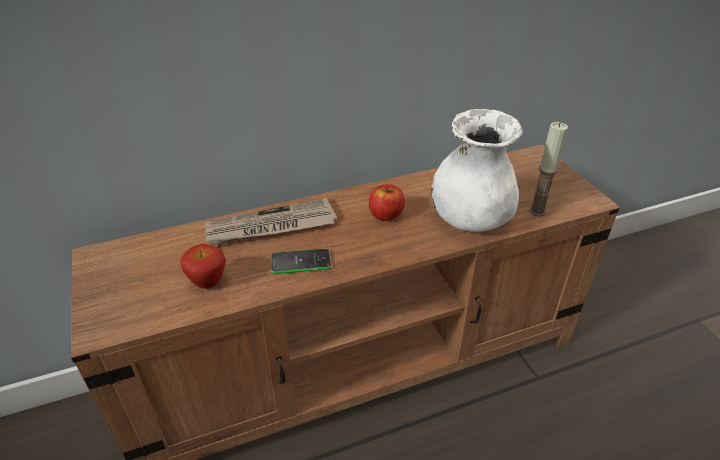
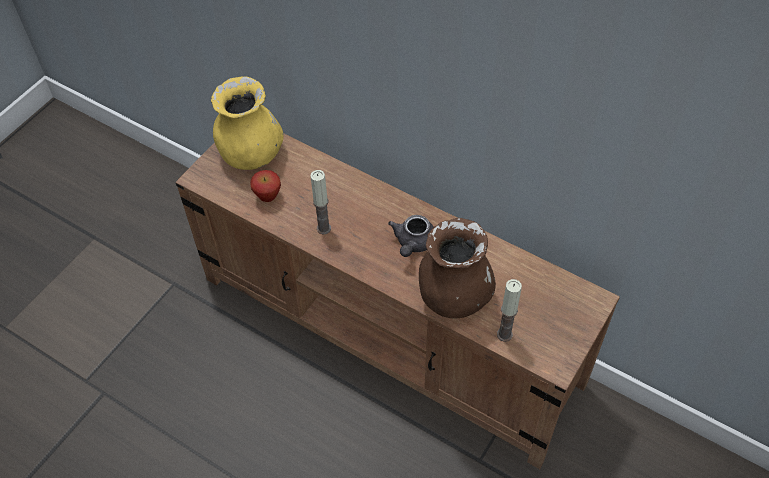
camera: 55 degrees right, 15 degrees up
newspaper [205,198,337,246] -> none
phone [271,248,331,274] -> candle [310,170,331,234]
apple [369,184,405,221] -> grey teapot [388,215,434,257]
white vase [431,109,522,232] -> brown vase [419,218,496,318]
none -> yellow vase [211,76,284,170]

